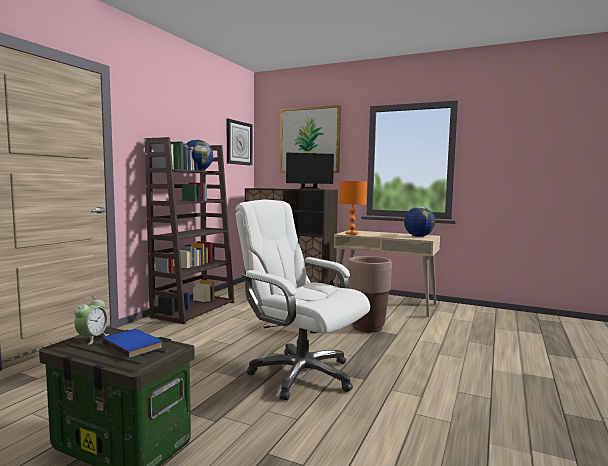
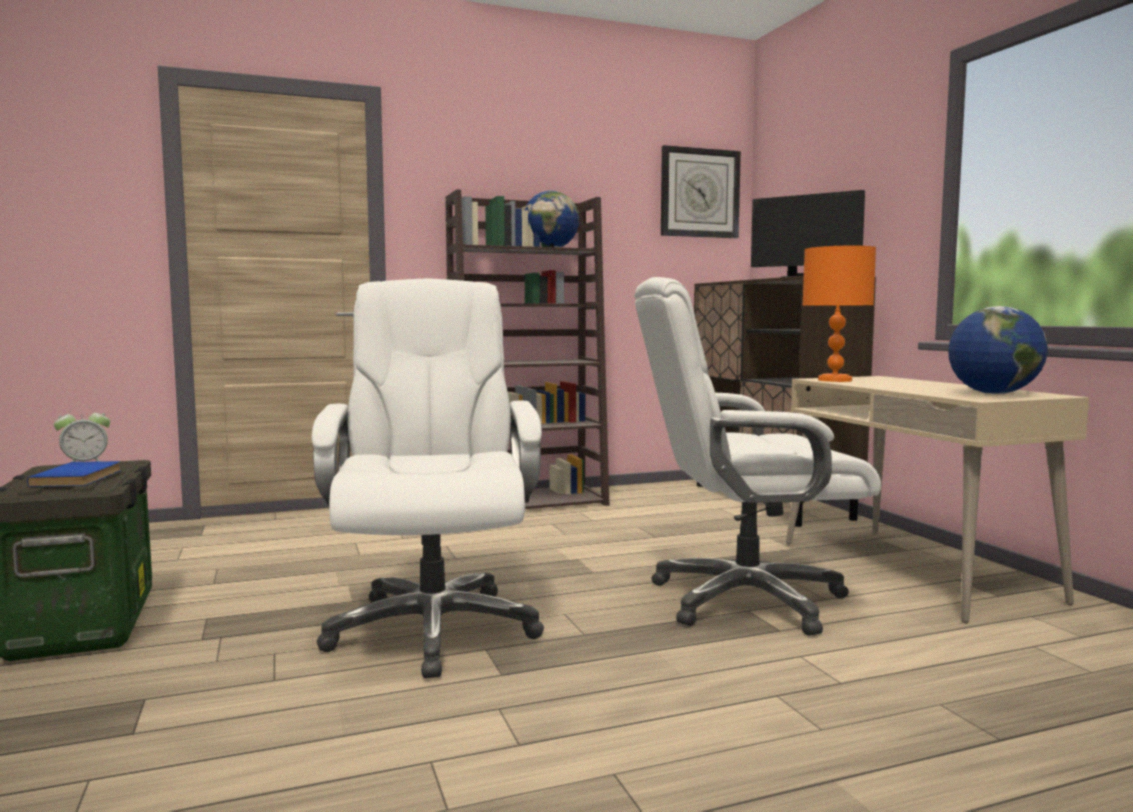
camera: 45 degrees right, 0 degrees up
picture [280,105,341,173] -> none
brown planter [348,256,392,333] -> white office chair [634,277,881,636]

